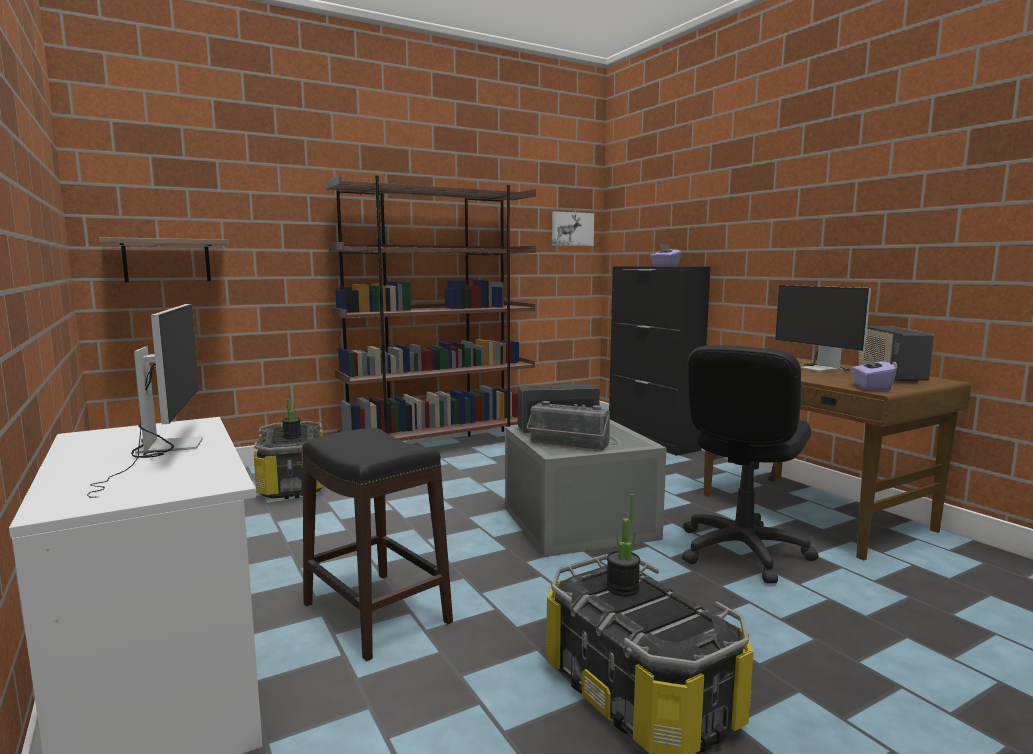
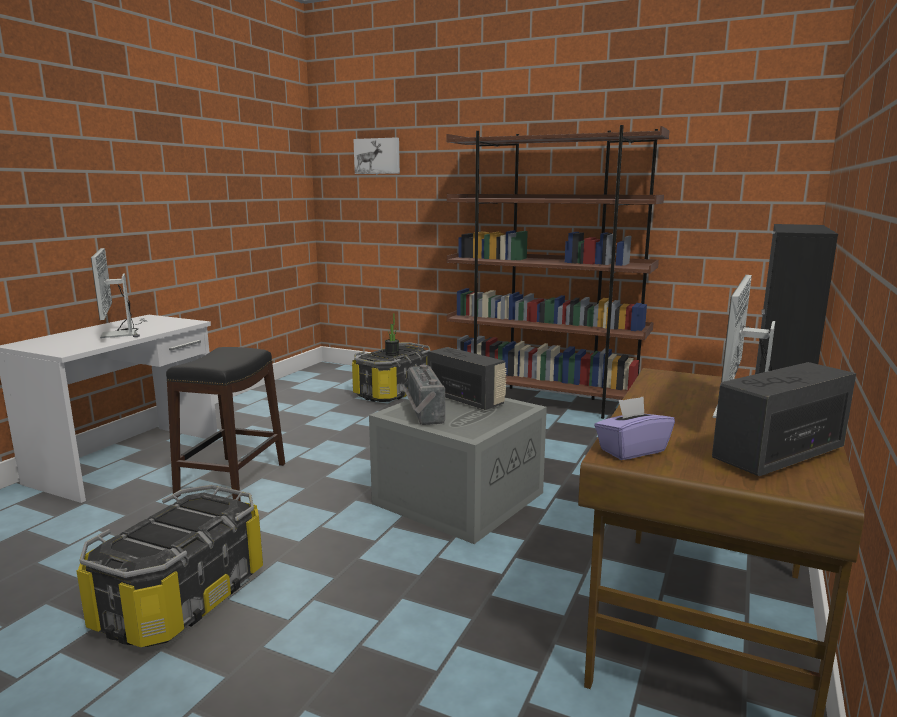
camera: 55 degrees right, 5 degrees up
monitor [87,304,203,498] -> monitor turned 120 degrees clockwise [91,248,146,338]
shelf [99,237,230,282] -> none
picture [552,211,594,246] -> picture moved to [353,137,400,174]
potted plant [606,494,640,596] -> none
purple tissue box [650,244,682,266] -> none
black office chair [682,345,819,583] -> none

